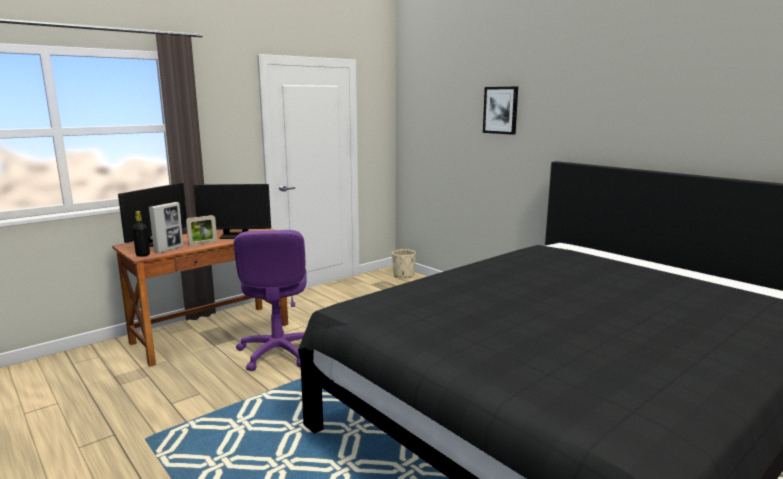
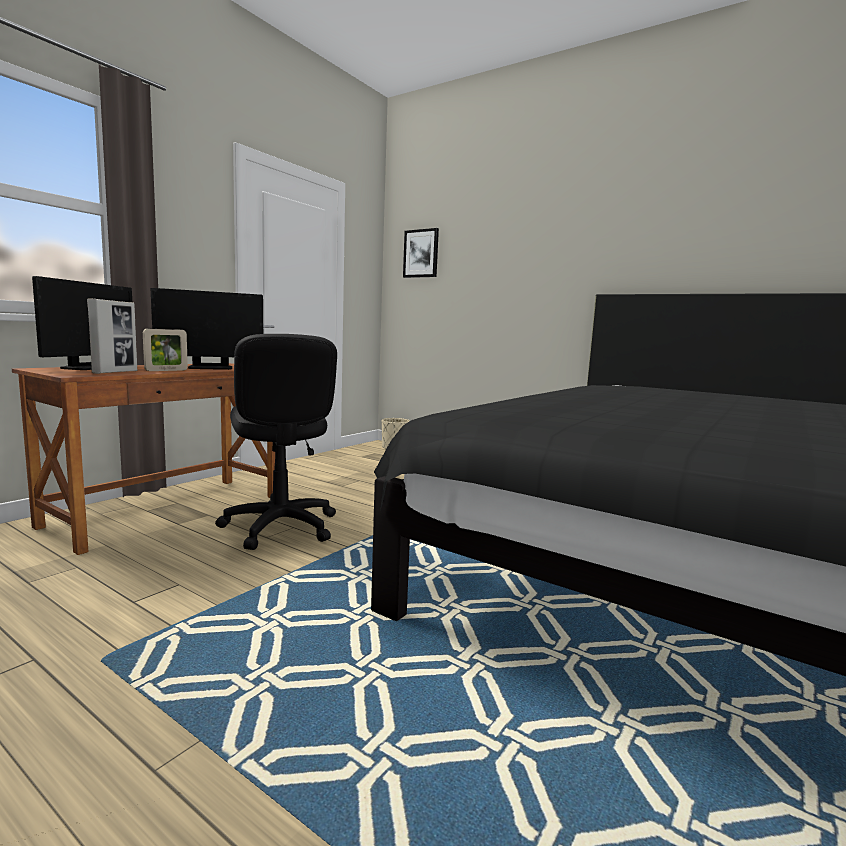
camera: 15 degrees left, 5 degrees down
black bottle [132,211,150,257] -> none
purple office chair [234,230,307,371] -> black office chair [215,334,337,550]
picture [483,87,518,135] -> picture moved to [403,228,439,278]

